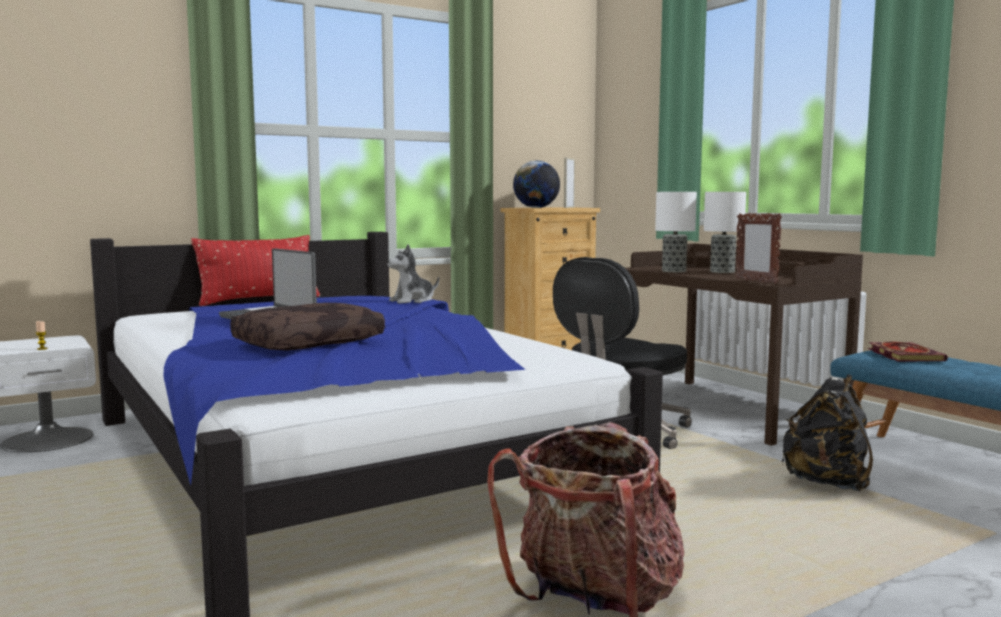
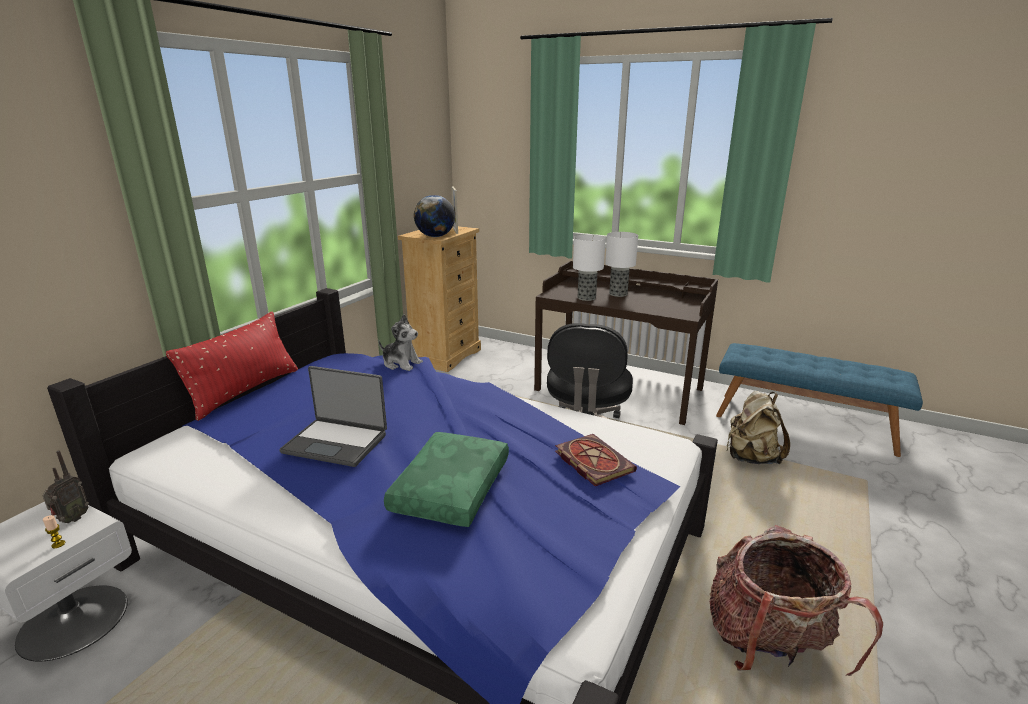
camera: 30 degrees left, 15 degrees up
brown pillow [230,303,385,351] -> green pillow [384,432,509,527]
plush toy [387,244,439,304] -> plush toy turned 90 degrees counterclockwise [378,315,423,371]
picture frame [736,213,782,284] -> none
black backpack [781,374,873,491] -> beige backpack [726,391,790,464]
book [868,342,948,361] -> book moved to [555,434,637,486]
none -> radio [42,450,89,523]

